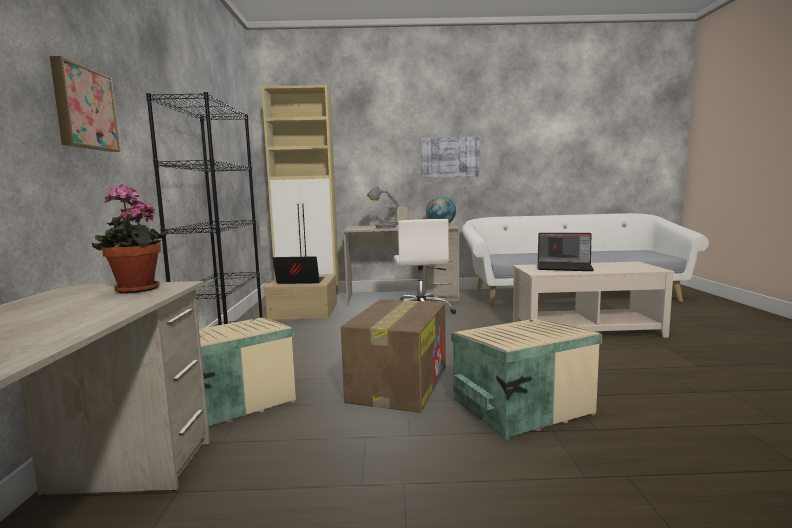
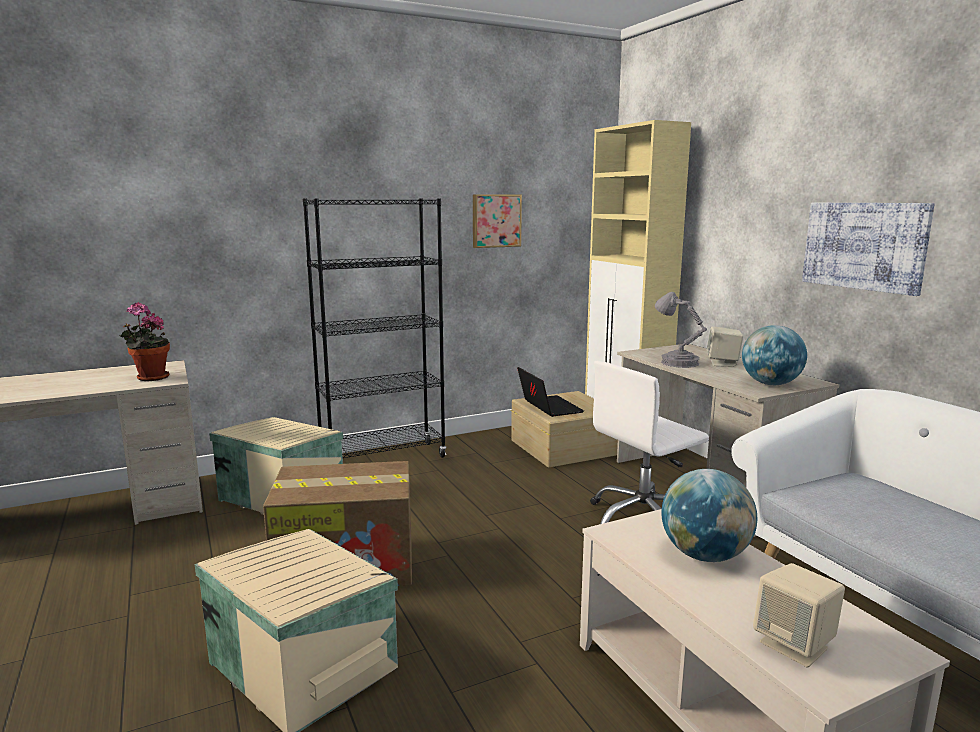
camera: 65 degrees right, 5 degrees up
picture [50,56,120,152] -> picture moved to [473,194,522,248]
laptop [537,233,594,271] -> globe [661,469,757,562]
none -> beige speaker [753,563,845,668]

